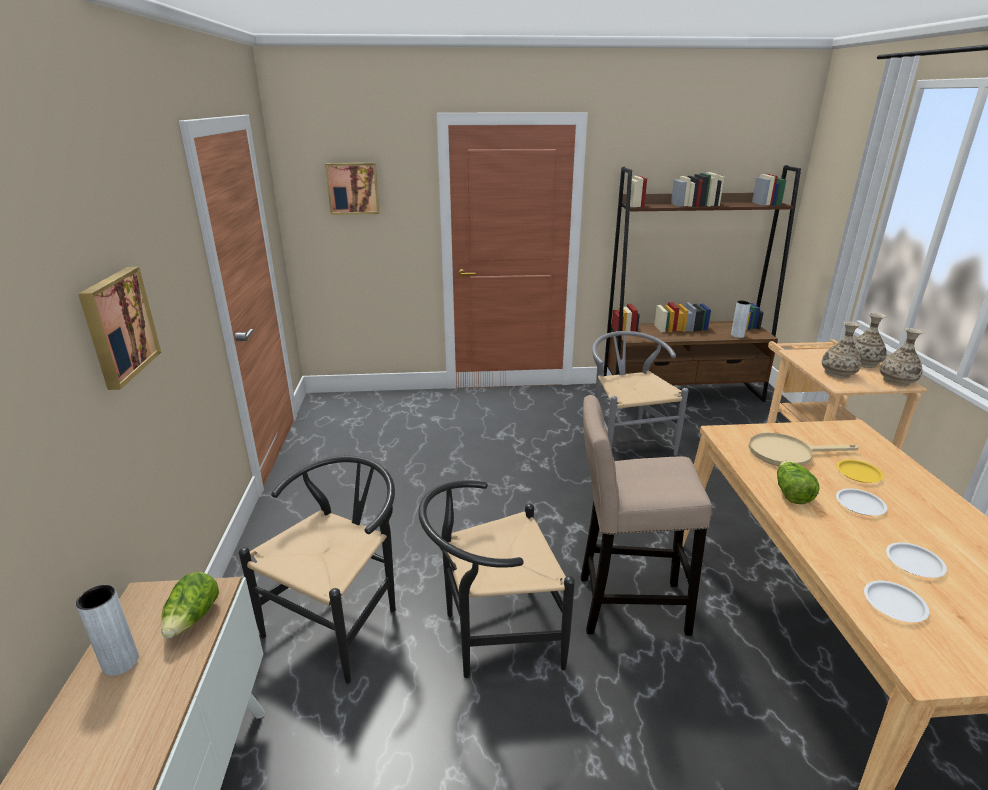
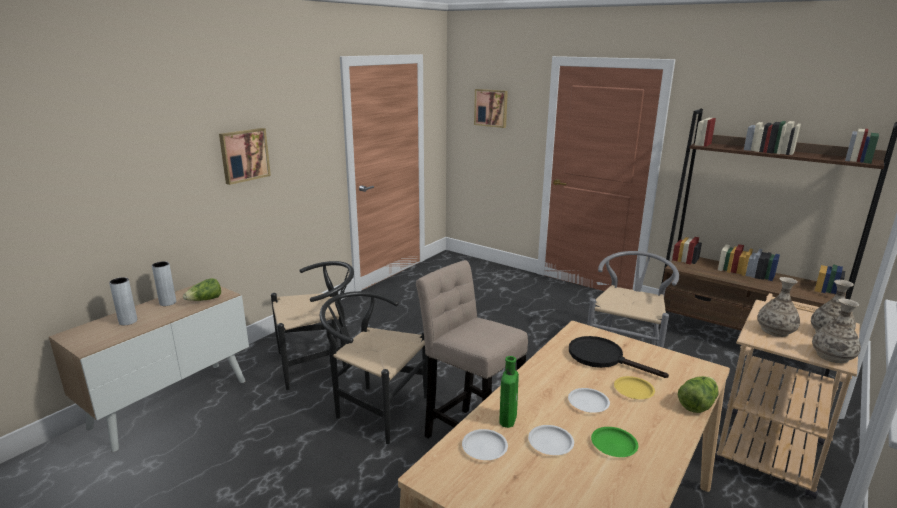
camera: 40 degrees right, 5 degrees down
grey vase [731,300,751,338] -> grey vase moved to [109,277,137,325]
beige frying pan [749,433,859,466] -> black frying pan [569,336,669,378]
lettuce [777,461,820,504] -> lettuce moved to [678,376,718,413]
none -> green bottle [500,356,519,428]
none -> green plate [591,427,638,457]

